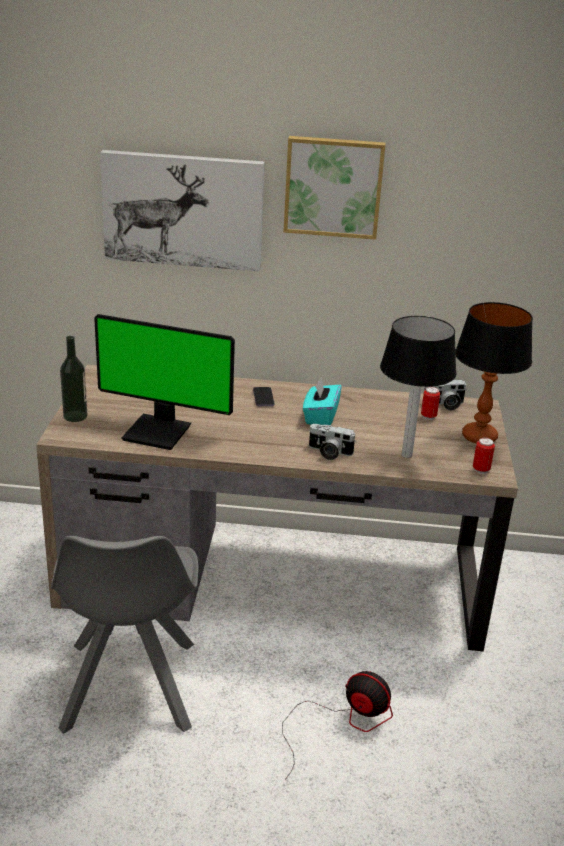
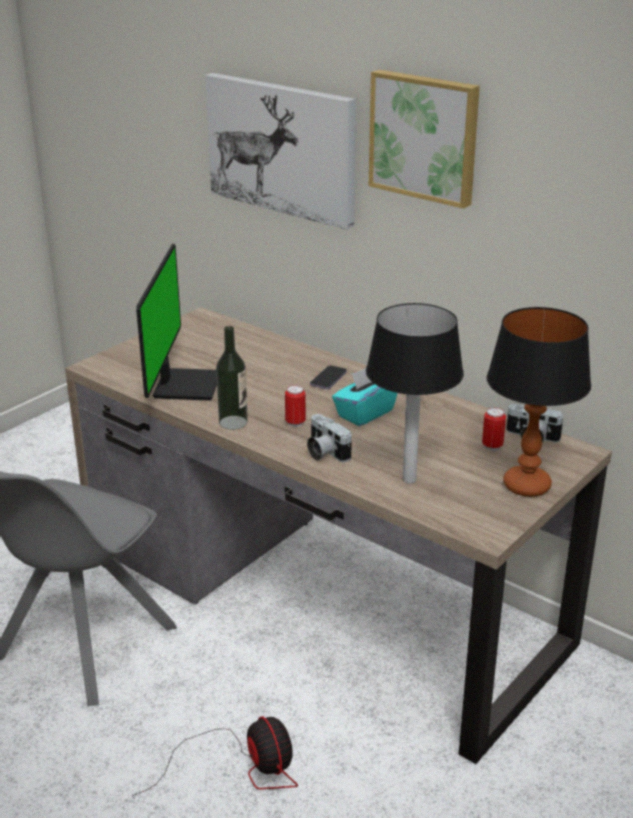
camera: 35 degrees right, 0 degrees up
bottle [60,336,87,422] -> bottle moved to [216,326,248,430]
monitor [94,314,235,450] -> monitor turned 135 degrees counterclockwise [136,244,217,401]
can [473,438,495,474] -> can moved to [285,385,306,427]

